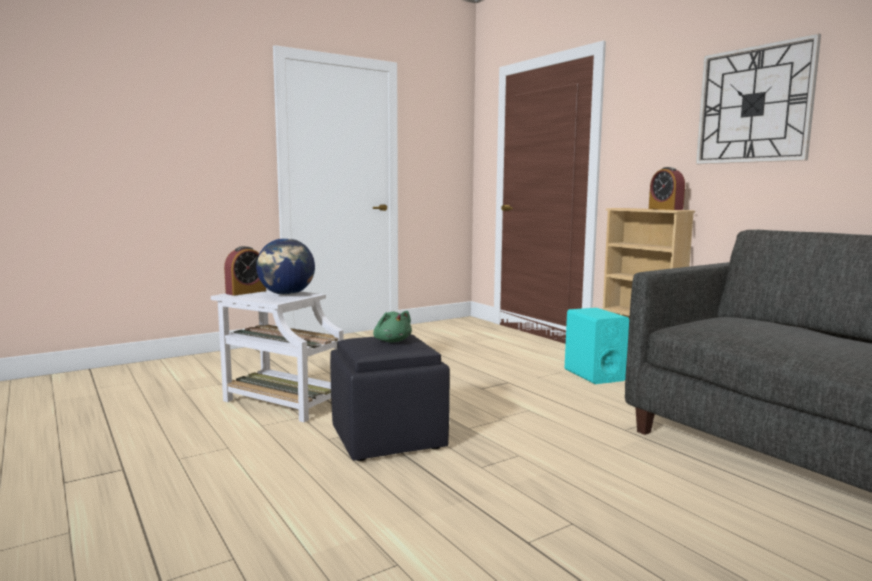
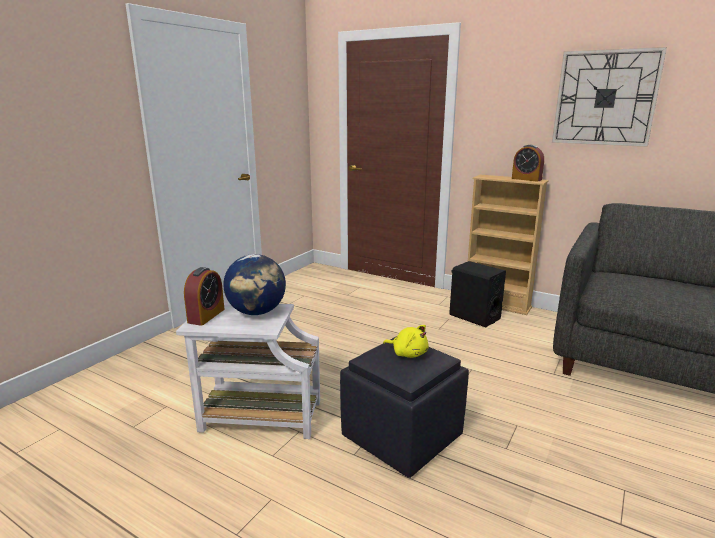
camera: 25 degrees left, 10 degrees up
green plush toy [373,311,412,343] -> yellow plush toy [383,325,429,358]
turquoise speaker [565,308,629,384] -> black speaker [449,261,506,327]

